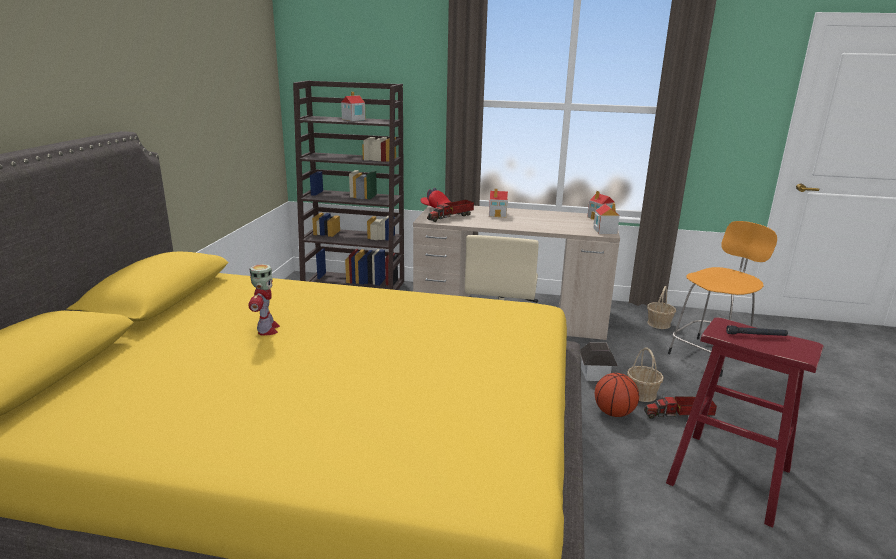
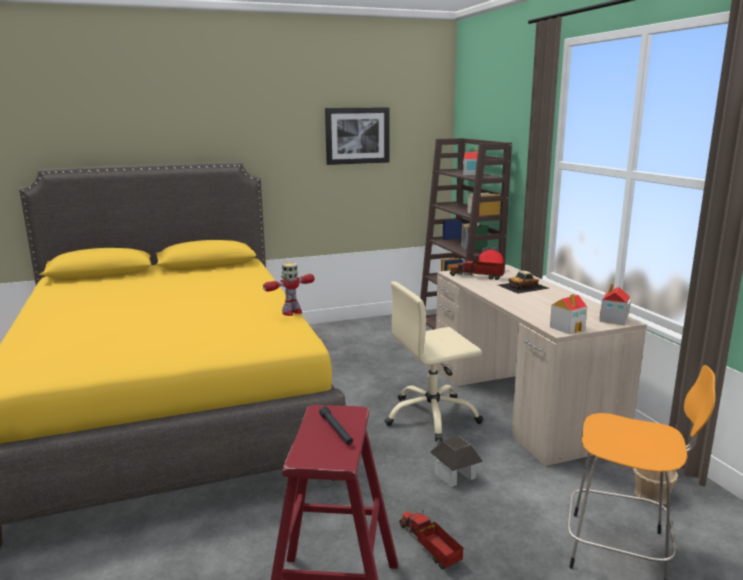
camera: 60 degrees right, 5 degrees down
toy robot [248,264,280,335] -> toy robot moved to [263,262,315,316]
toy house [489,188,508,217] -> toy car [498,271,549,294]
basketball [595,373,639,417] -> none
basket [627,347,664,402] -> none
none -> picture [325,107,389,165]

